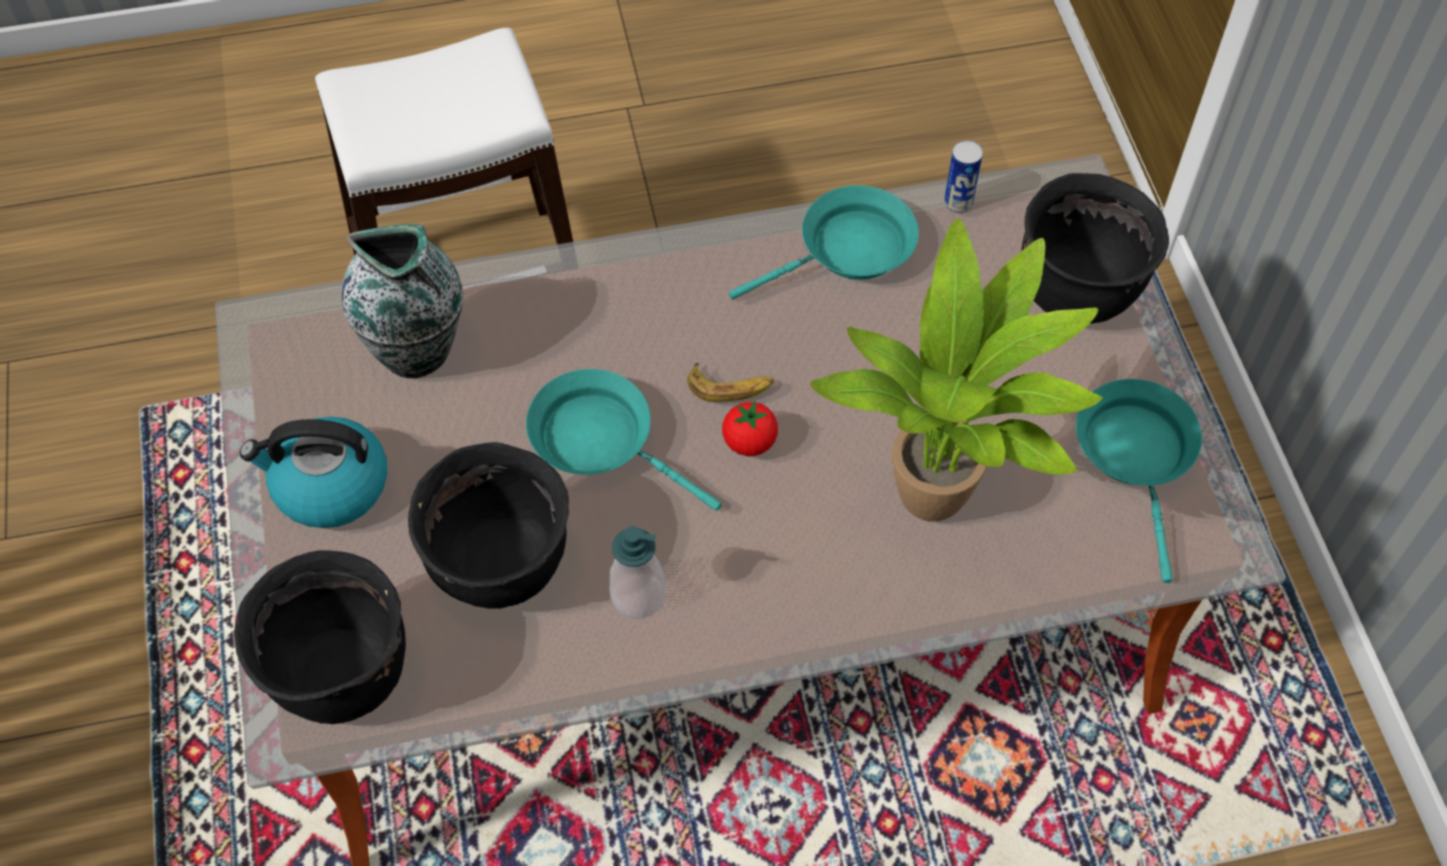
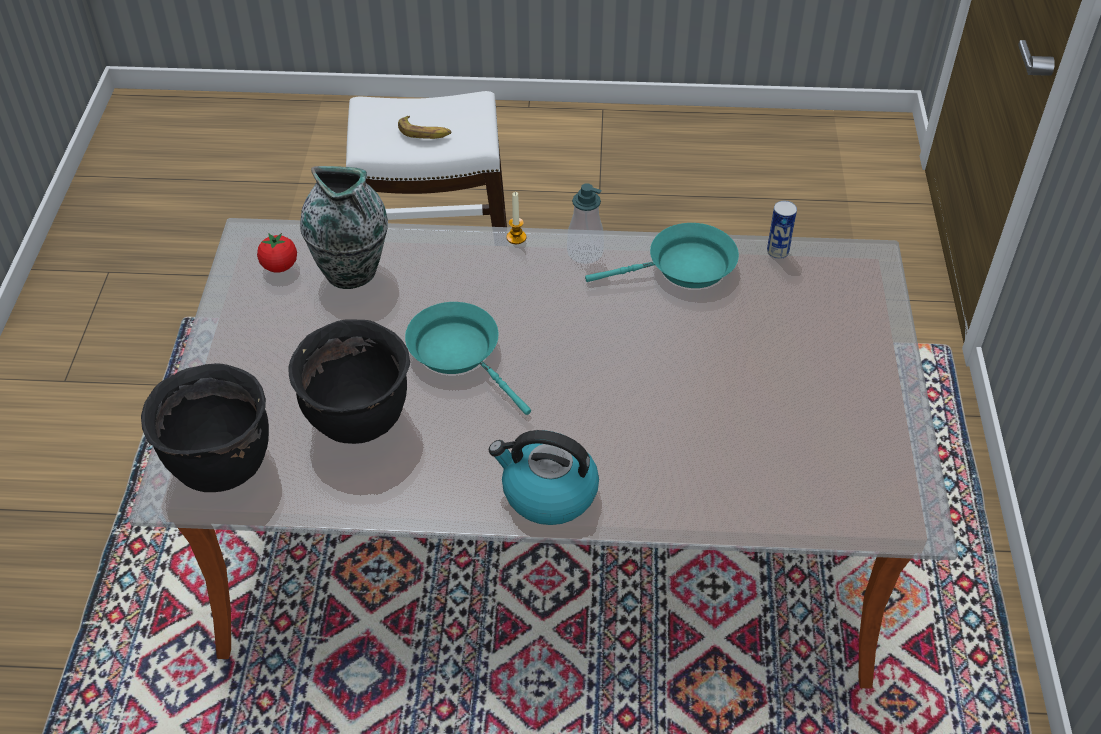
camera: 15 degrees right, 10 degrees down
kettle [240,417,387,528] -> kettle moved to [489,430,599,525]
soap dispenser [610,526,665,619] -> soap dispenser moved to [567,183,604,264]
banana [687,362,774,402] -> banana moved to [398,116,451,139]
tomato [722,401,778,456] -> tomato moved to [257,233,297,273]
potted plant [810,219,1102,521] -> none
black cooking pot [1022,173,1169,324] -> none
turquoise frying pan [1076,379,1202,583] -> none
none -> candle [507,192,526,244]

